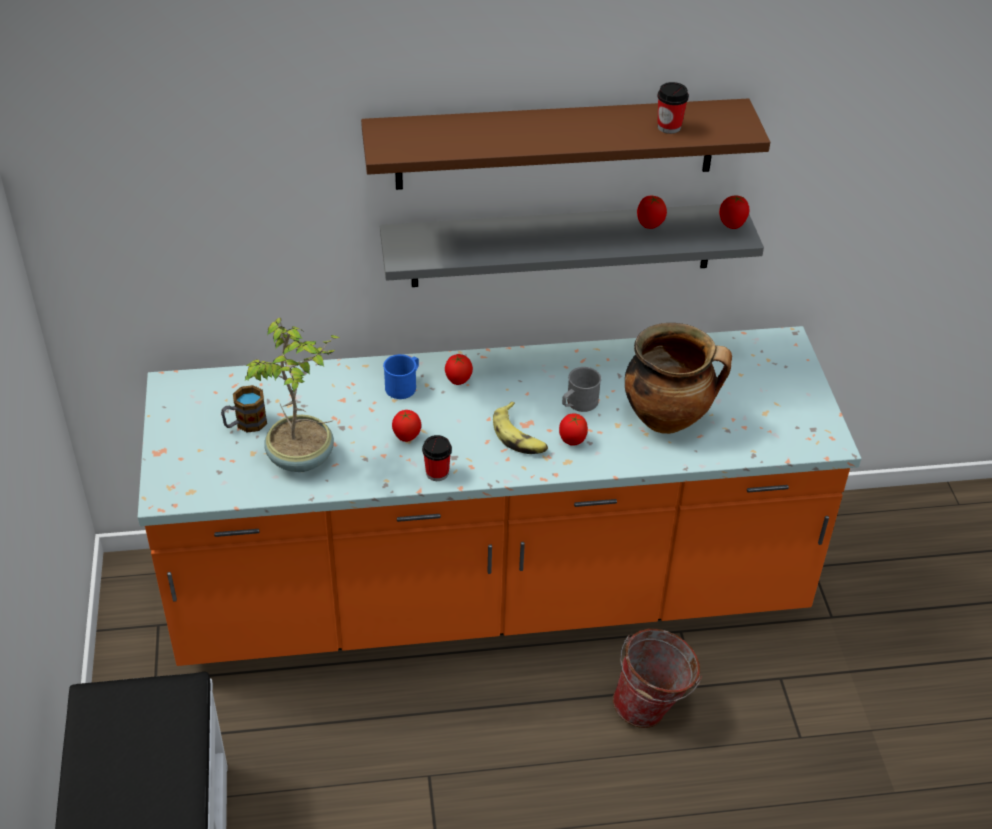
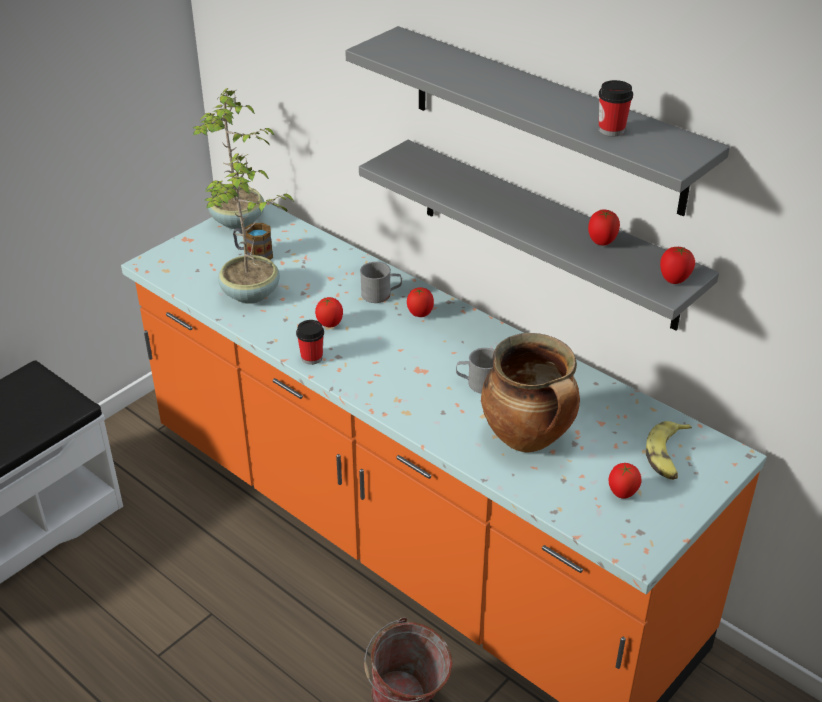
camera: 50 degrees right, 5 degrees down
brown shelf [361,98,770,190] -> grey shelf [345,26,730,216]
blue mug [383,354,419,399] -> grey mug [360,262,402,303]
banana [493,402,548,454] -> banana moved to [646,421,692,480]
tomato [559,413,588,446] -> tomato moved to [609,463,642,499]
none -> potted plant [193,88,275,229]

